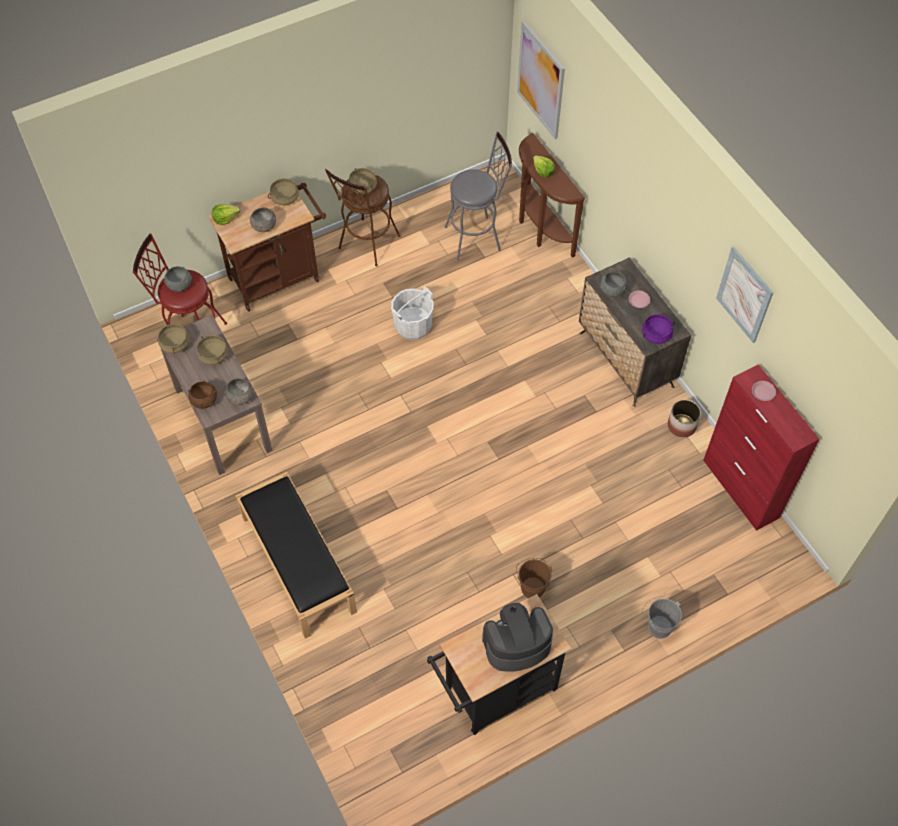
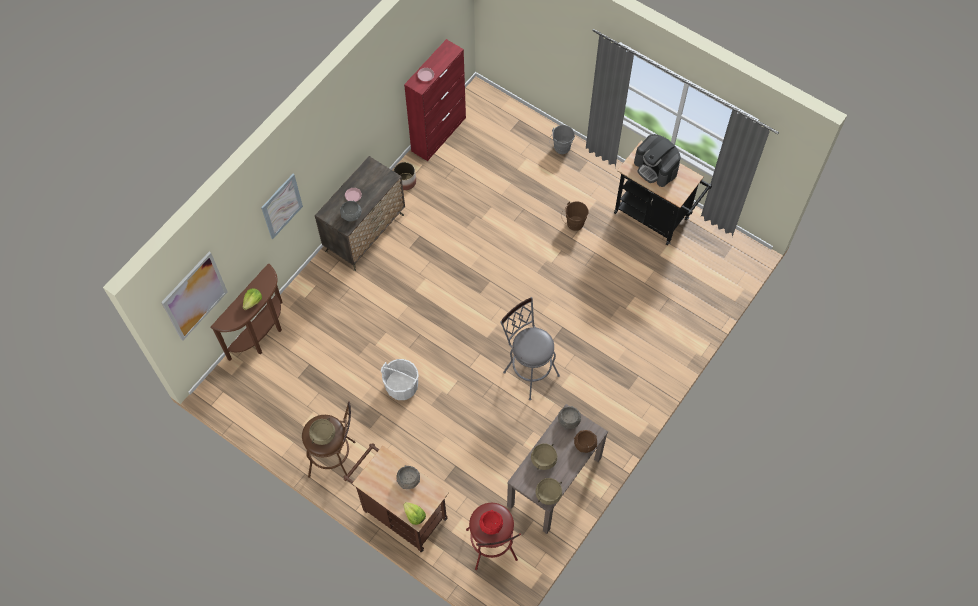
camera: 115 degrees left, 5 degrees up
grey bowl [164,266,192,292] -> red bowl [479,510,503,535]
black bench [235,472,357,639] -> none
beige cooking pot [268,178,301,205] -> none
grey stool [445,131,512,260] -> grey stool moved to [500,297,560,400]
purple cooking pot [642,314,675,344] -> none
picture [716,247,773,343] -> picture moved to [261,174,303,239]

